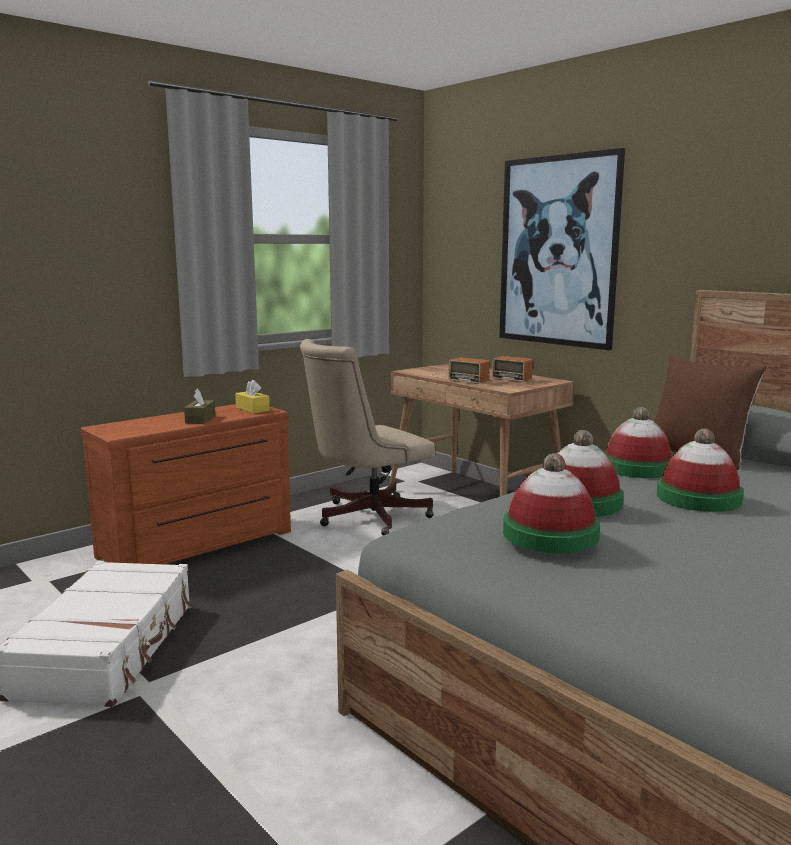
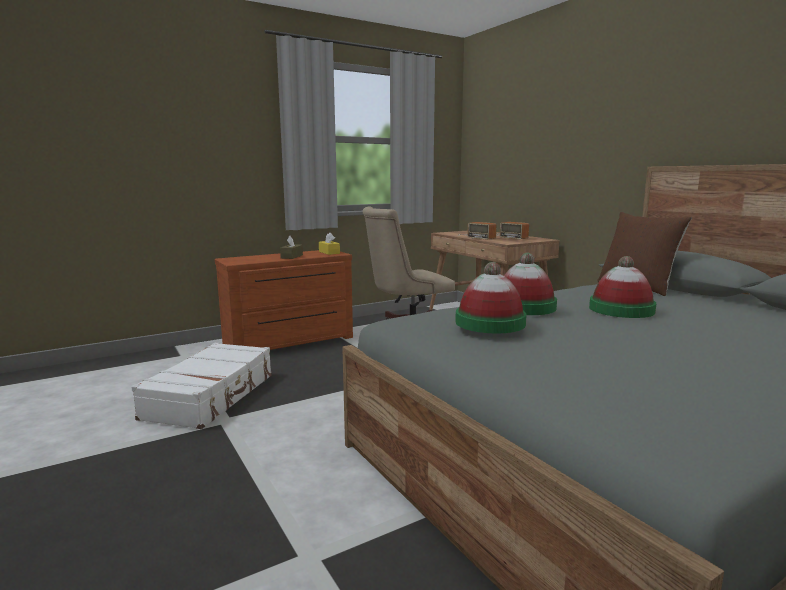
camera: 10 degrees right, 0 degrees up
picture [499,148,625,350] -> none
hat [604,407,672,478] -> none

